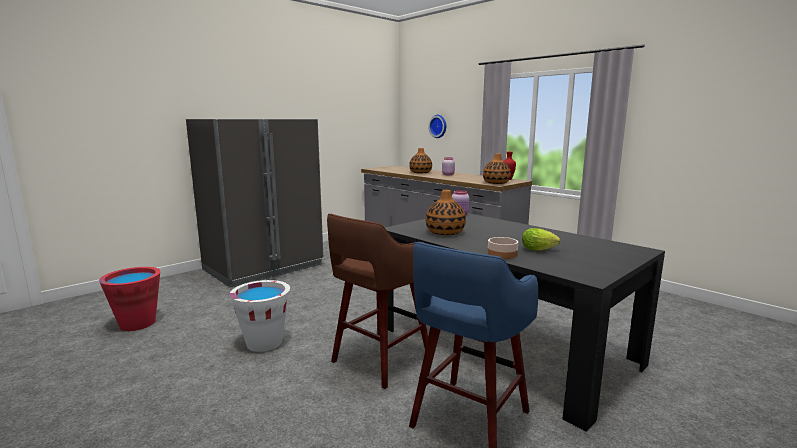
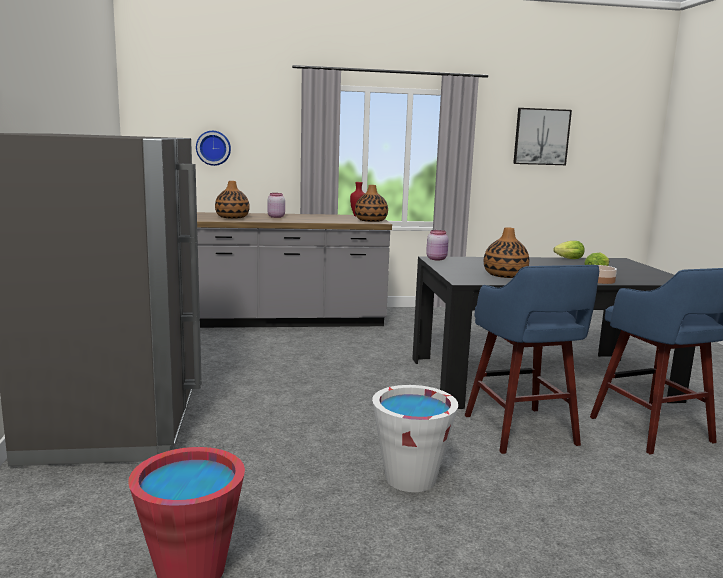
camera: 55 degrees left, 0 degrees up
brown stool [327,214,428,389] -> blue stool [465,265,599,454]
none -> picture [513,108,572,165]
none -> lettuce [553,241,585,259]

